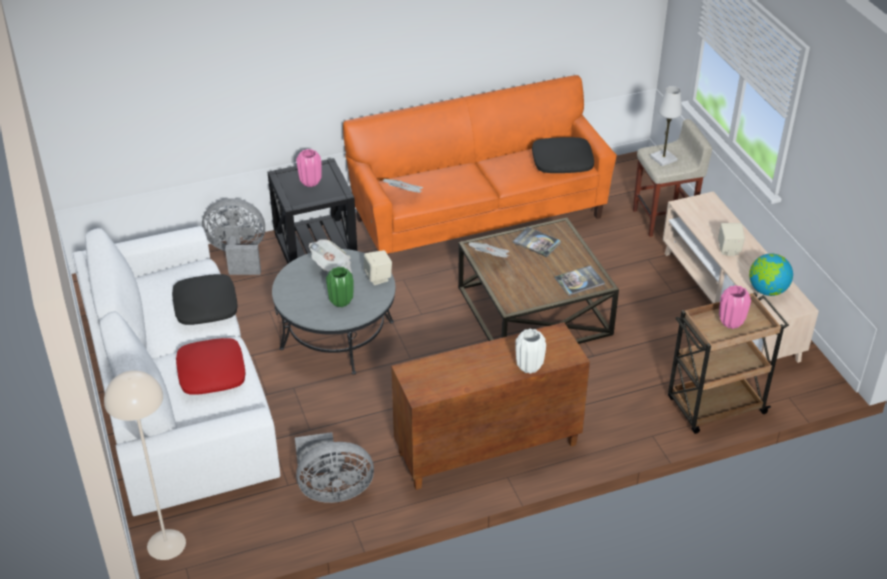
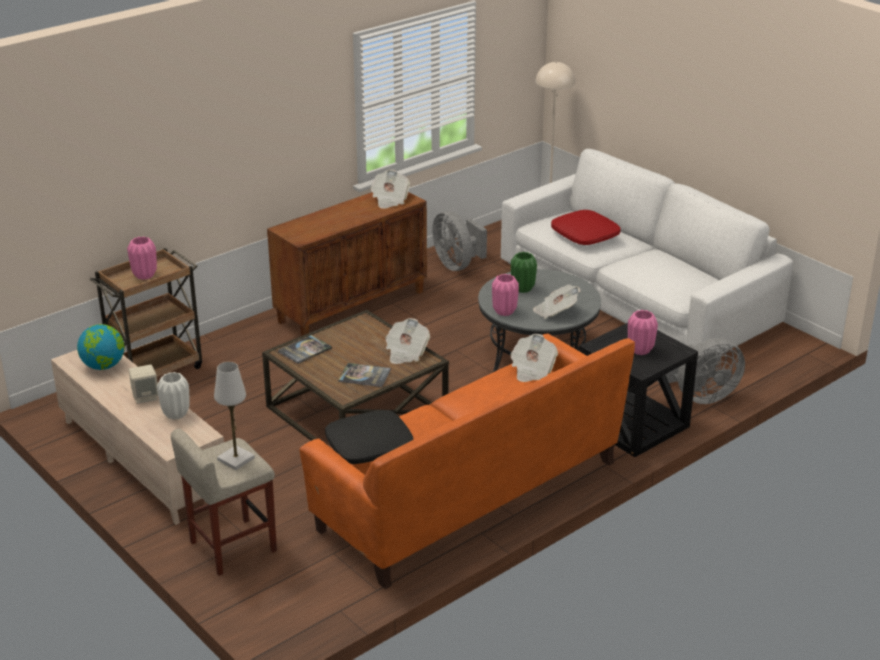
camera: 160 degrees right, 10 degrees down
black pillow [172,274,238,325] -> none
grey fan [295,432,374,503] -> grey fan turned 90 degrees counterclockwise [432,211,487,271]
beige speaker [364,250,392,285] -> pink vase [492,274,519,316]
white vase [515,329,546,374] -> white vase moved to [157,372,190,420]
none -> newspaper [370,170,410,209]

